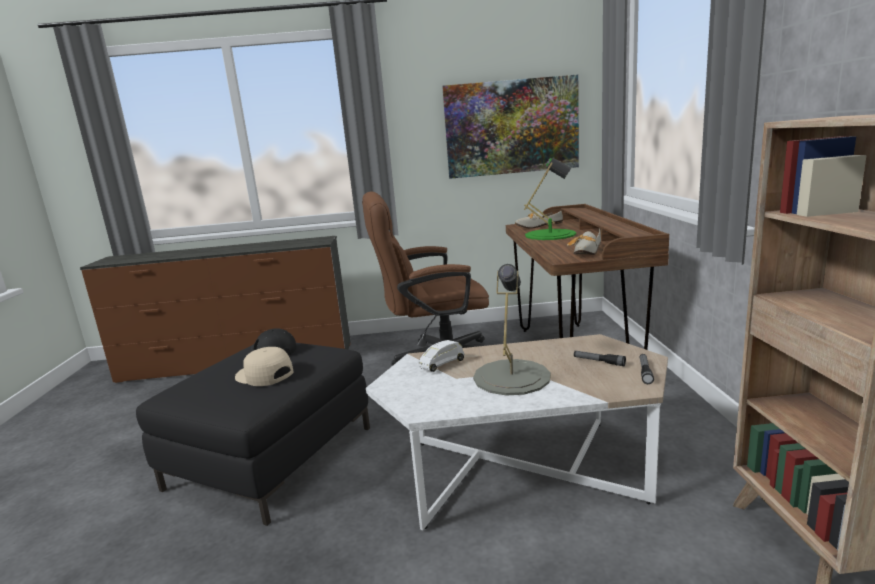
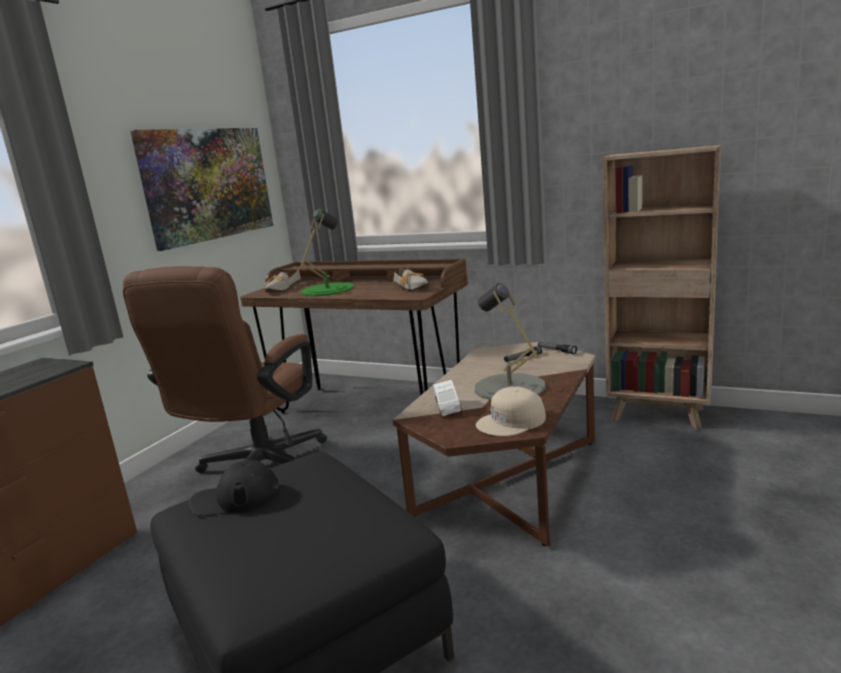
camera: 60 degrees left, 0 degrees up
beige cap [235,347,293,386] -> beige cap moved to [476,387,546,436]
white coffee table [366,334,668,531] -> brown coffee table [393,342,595,547]

